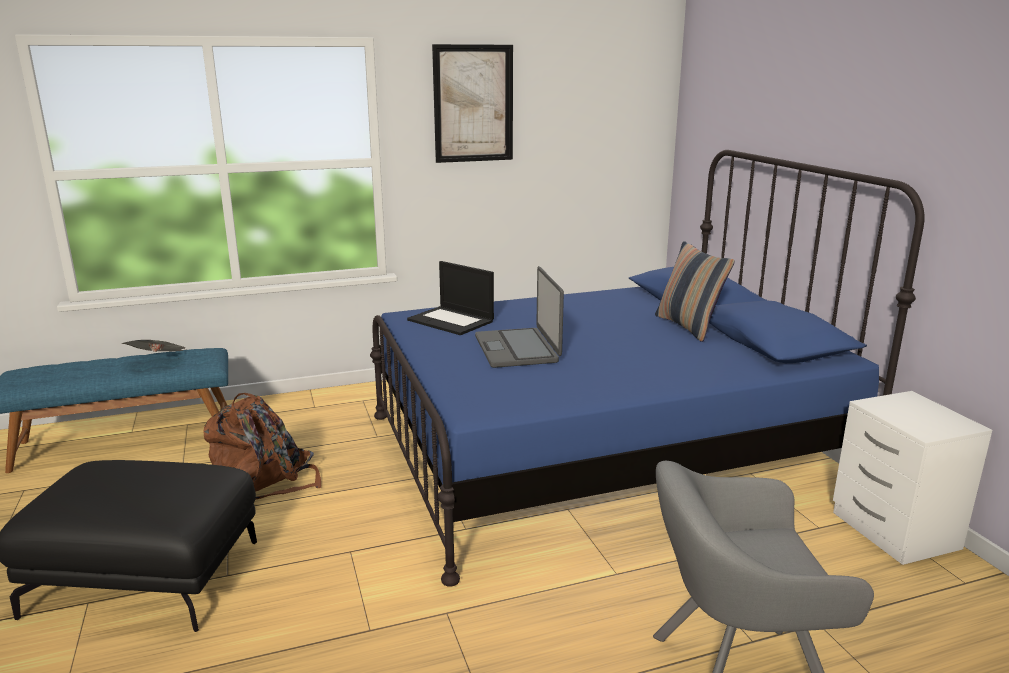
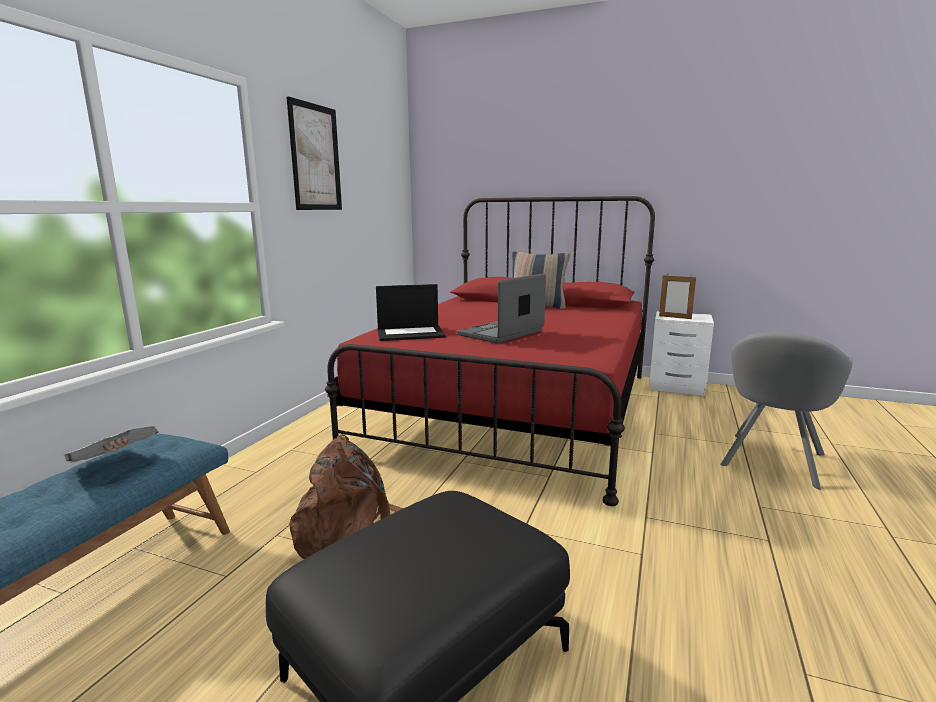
camera: 50 degrees left, 5 degrees down
blue bed [370,150,924,587] -> red bed [325,196,655,506]
laptop [475,266,564,368] -> laptop turned 105 degrees clockwise [457,273,546,343]
none -> picture frame [659,275,696,319]

